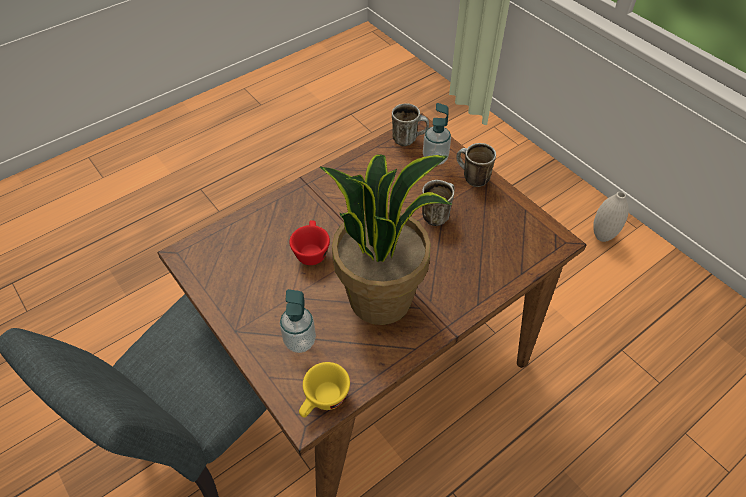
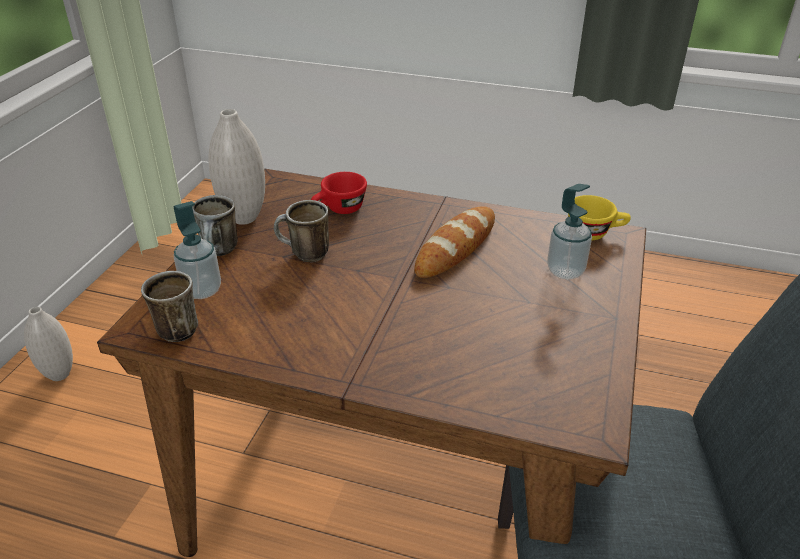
camera: 125 degrees left, 15 degrees down
red cup [289,220,330,265] -> red cup moved to [311,172,367,214]
potted plant [320,154,453,325] -> bread [414,206,495,278]
none -> white vase [209,109,265,225]

